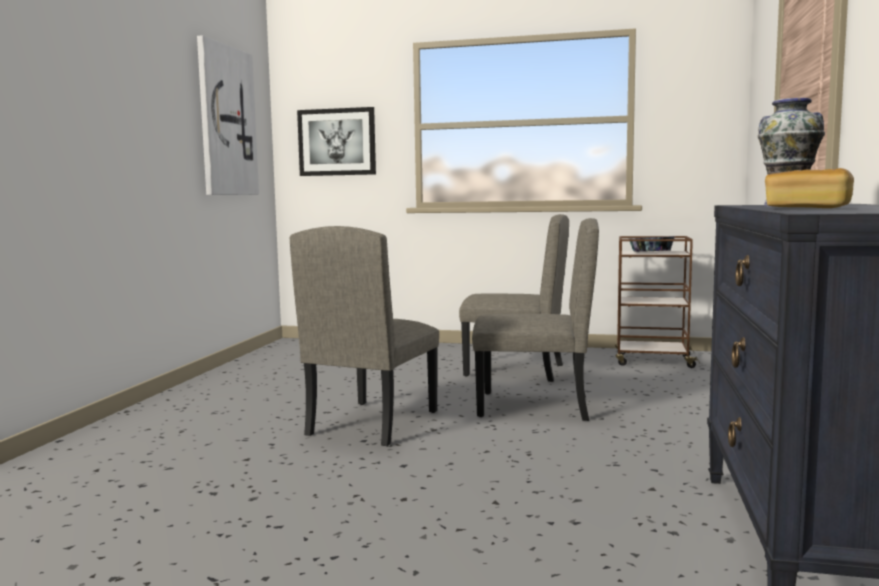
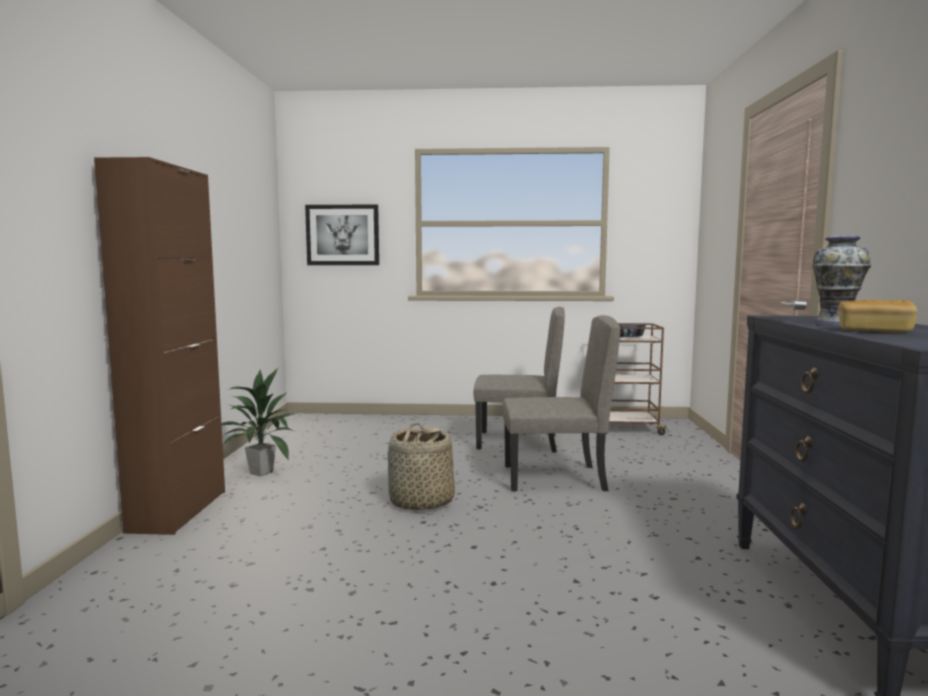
camera: 10 degrees left, 0 degrees up
picture [197,35,259,195] -> none
beige chair [290,226,439,446] -> basket [387,423,455,511]
none -> brown cabinet [94,157,225,535]
none -> potted plant [221,368,296,476]

